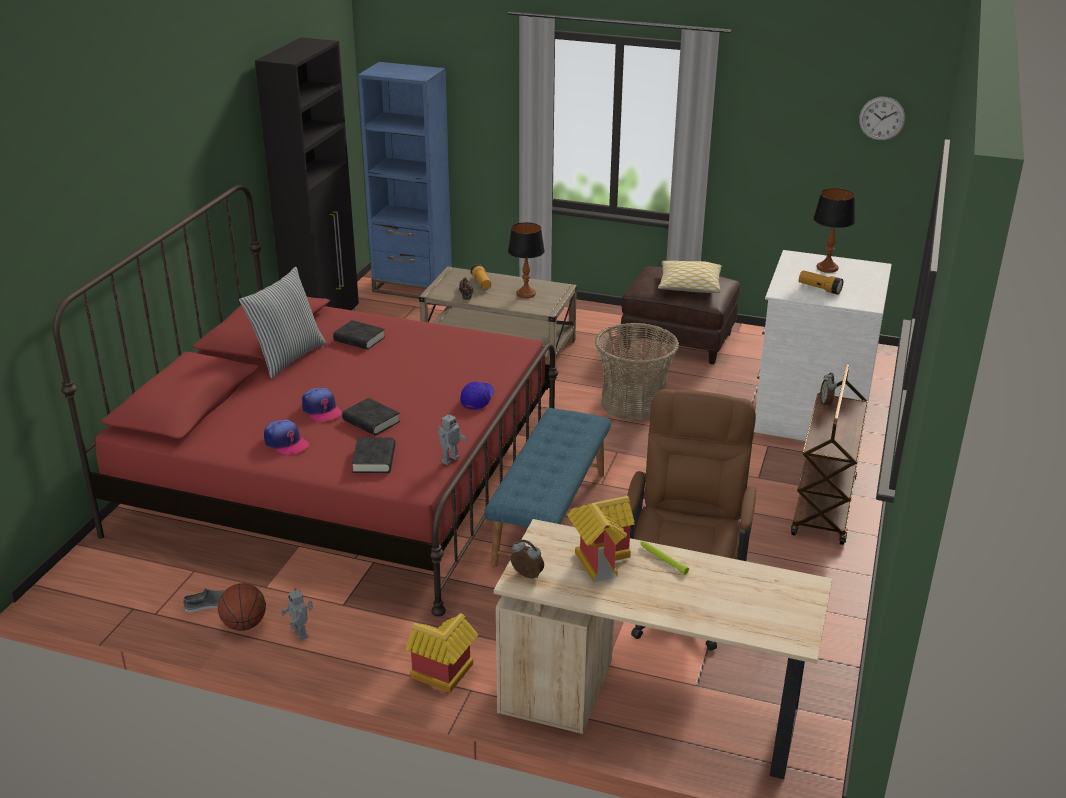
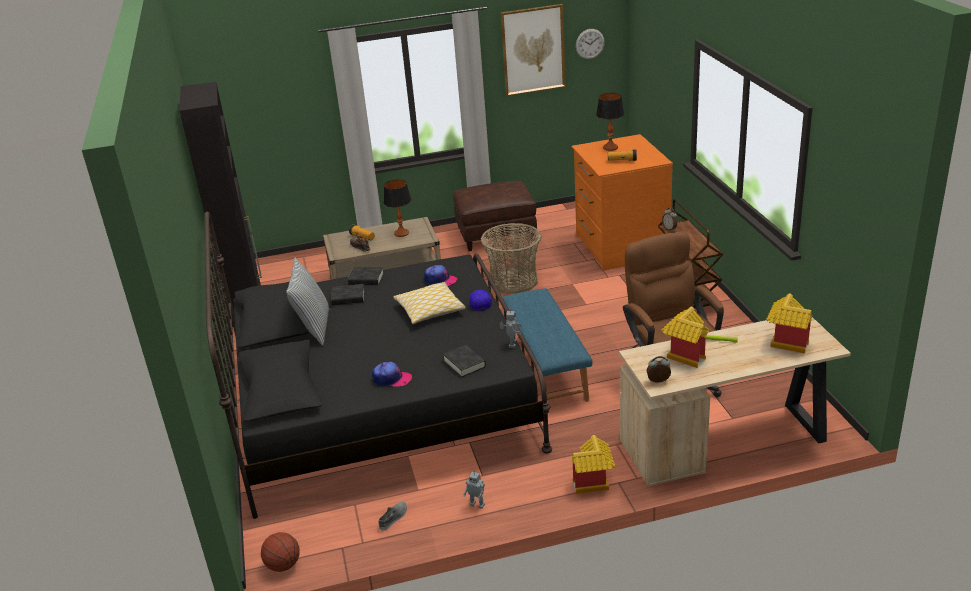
camera: 30 degrees left, 0 degrees up
red bed [53,184,558,616] -> black bed [204,212,552,519]
basketball [218,583,266,631] -> basketball moved to [261,532,300,572]
cap [302,388,342,422] -> cap moved to [424,265,457,286]
black book [342,398,400,435] -> black book moved to [348,267,384,285]
blue bookcase [358,62,452,299] -> none
pillow [658,261,722,293] -> pillow moved to [393,282,466,324]
white dresser [754,250,892,441] -> orange dresser [572,134,673,271]
none -> picture [501,4,566,96]
none -> toy house [766,294,812,354]

